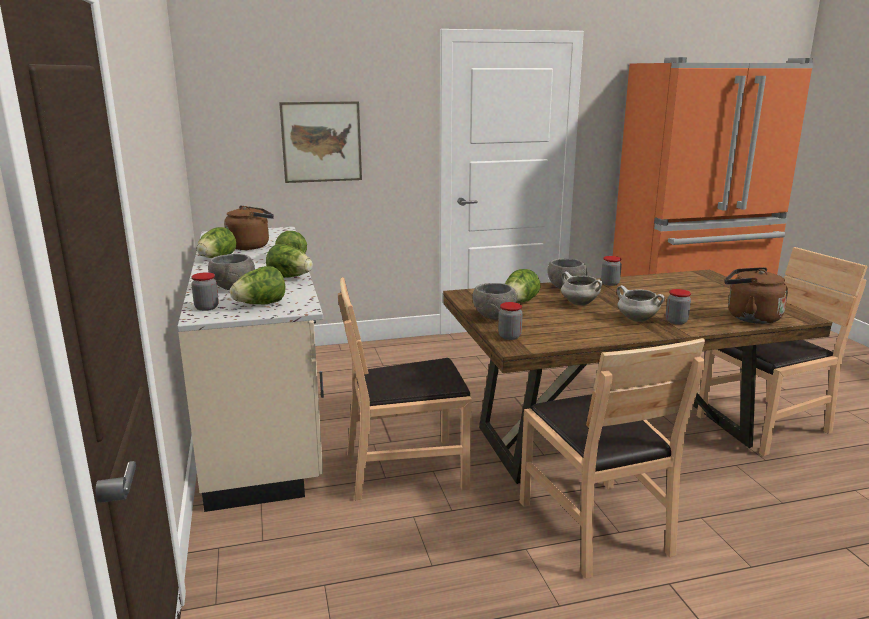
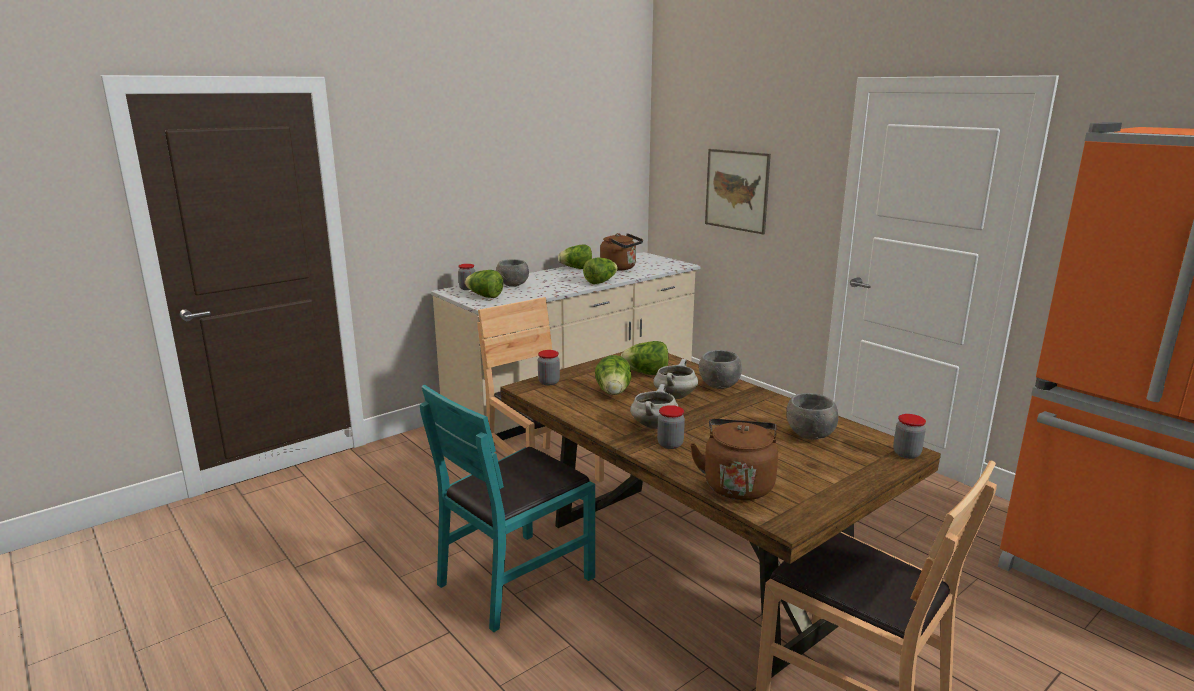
camera: 65 degrees right, 0 degrees up
lettuce [266,244,313,278] -> lettuce moved to [595,355,631,395]
grey bowl [473,283,517,320] -> grey bowl moved to [786,393,838,440]
brown chair [520,338,705,579] -> turquoise chair [420,385,595,632]
jar [601,256,622,286] -> jar moved to [893,414,926,459]

